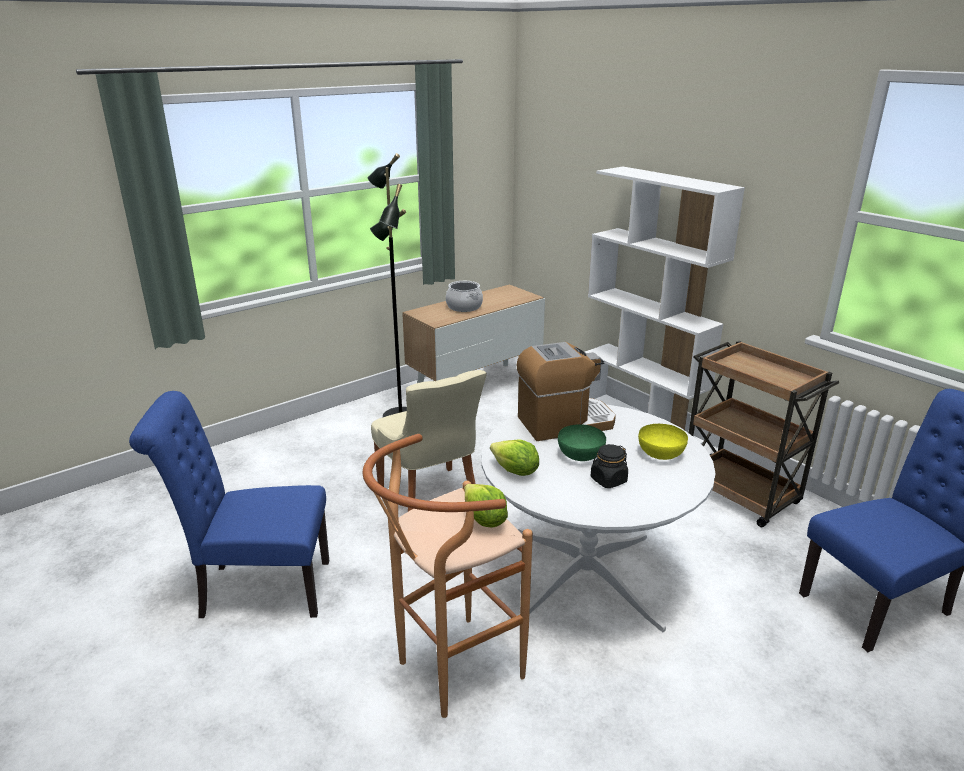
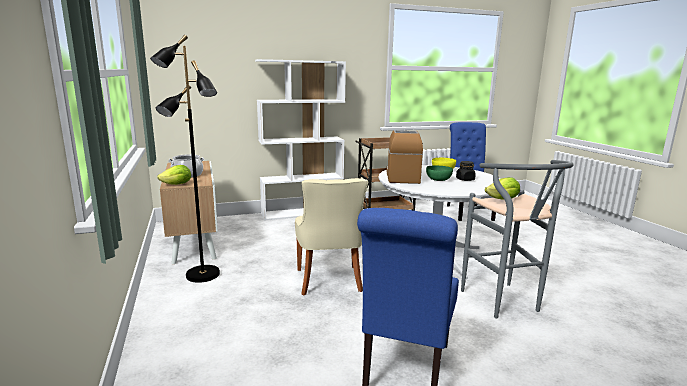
camera: 70 degrees left, 10 degrees down
brown stool [363,434,533,718] -> grey stool [461,160,574,318]
beige chair [371,370,487,511] -> beige chair turned 90 degrees clockwise [295,178,368,295]
lettuce [490,439,539,476] -> lettuce moved to [157,165,191,185]

